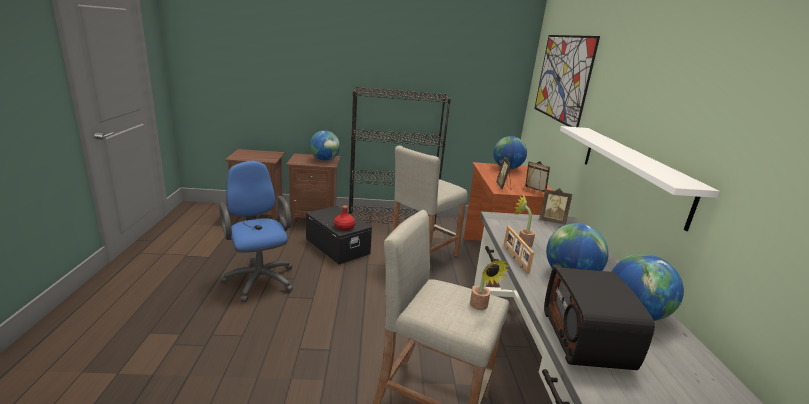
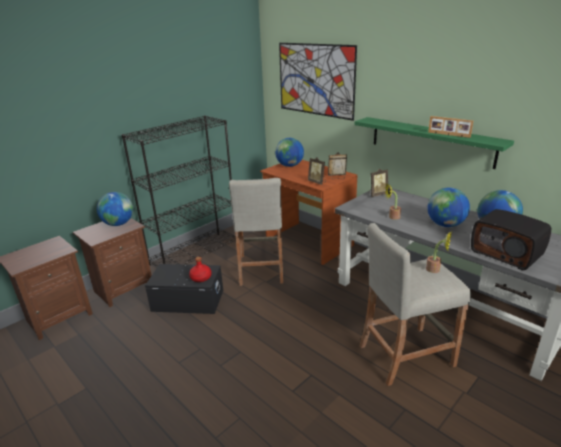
camera: 40 degrees left, 5 degrees up
blue office chair [219,161,293,302] -> none
picture frame [504,226,534,274] -> picture frame moved to [428,116,473,138]
white shelf [560,126,719,231] -> green shelf [355,117,514,169]

